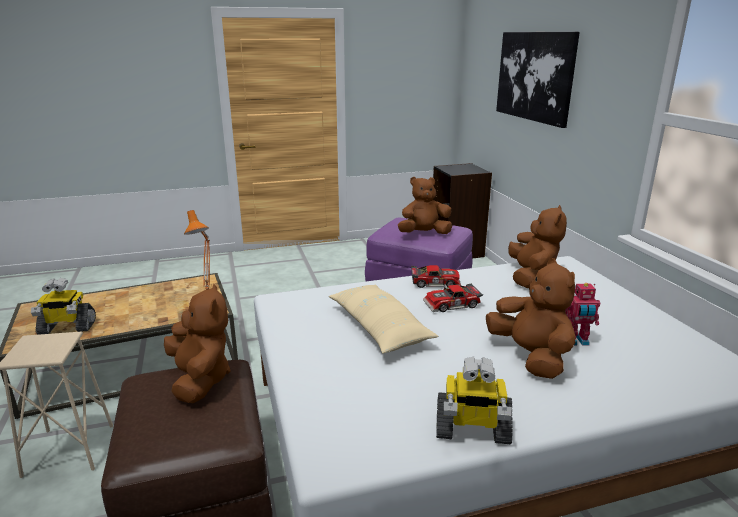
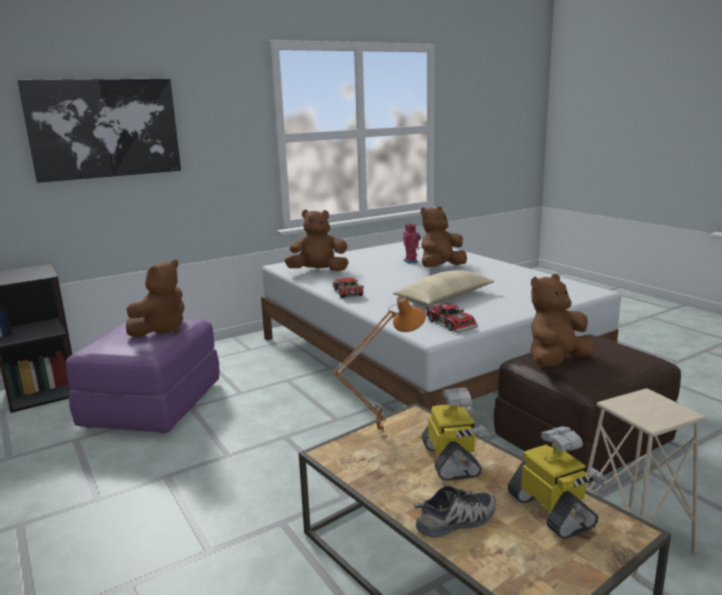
camera: 105 degrees left, 5 degrees down
brown plush toy [398,177,452,234] -> brown plush toy turned 120 degrees counterclockwise [126,260,184,337]
toy car [423,283,483,312] -> toy car moved to [425,302,478,333]
toy robot [436,357,513,444] -> toy robot moved to [422,388,490,481]
none -> shoe [414,486,496,537]

